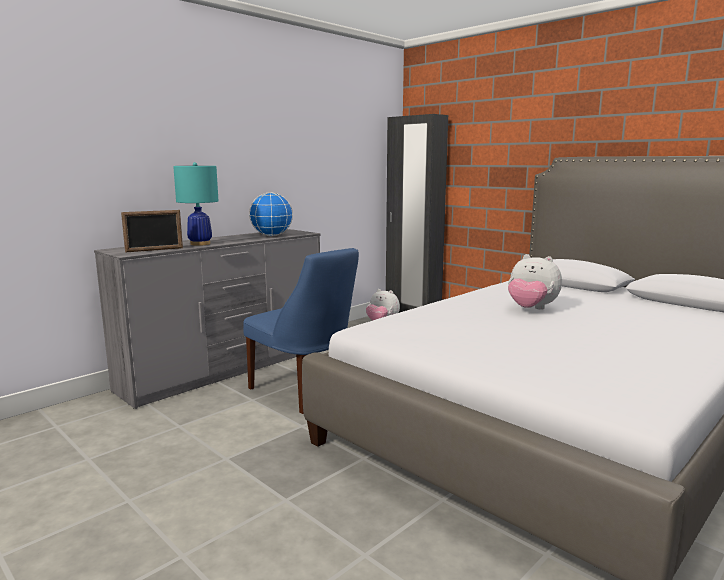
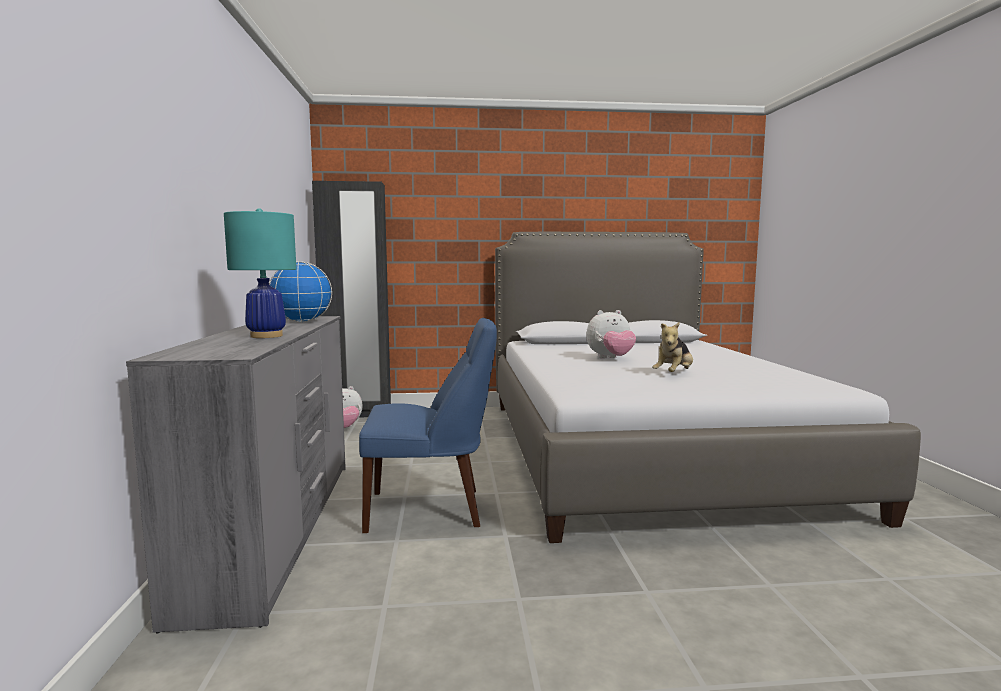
camera: 50 degrees left, 5 degrees down
picture frame [121,210,183,253] -> none
none -> plush toy [652,322,693,372]

